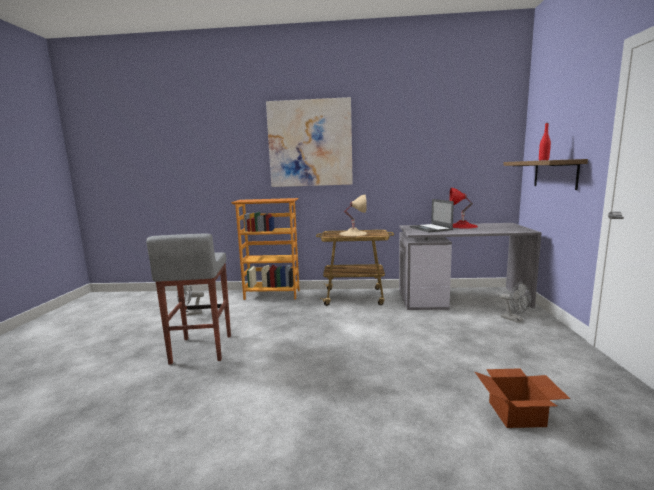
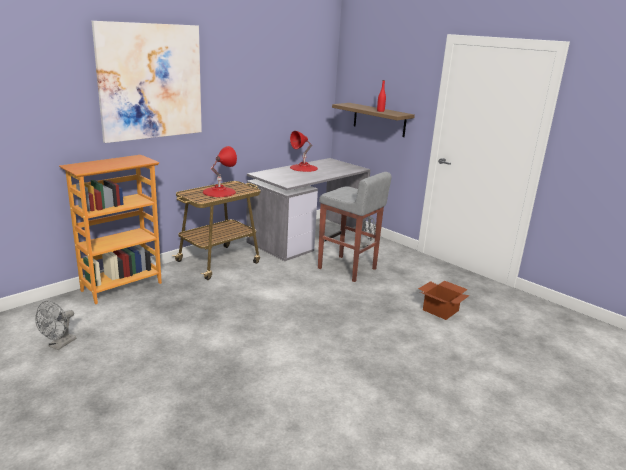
camera: 50 degrees left, 10 degrees up
grey stool [146,234,231,365] -> grey stool moved to [318,172,392,282]
beige table lamp [339,195,368,236] -> red table lamp [203,146,237,197]
laptop [410,199,454,232] -> none

